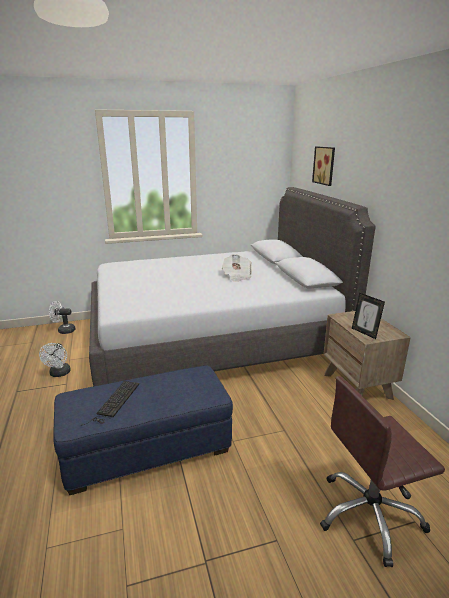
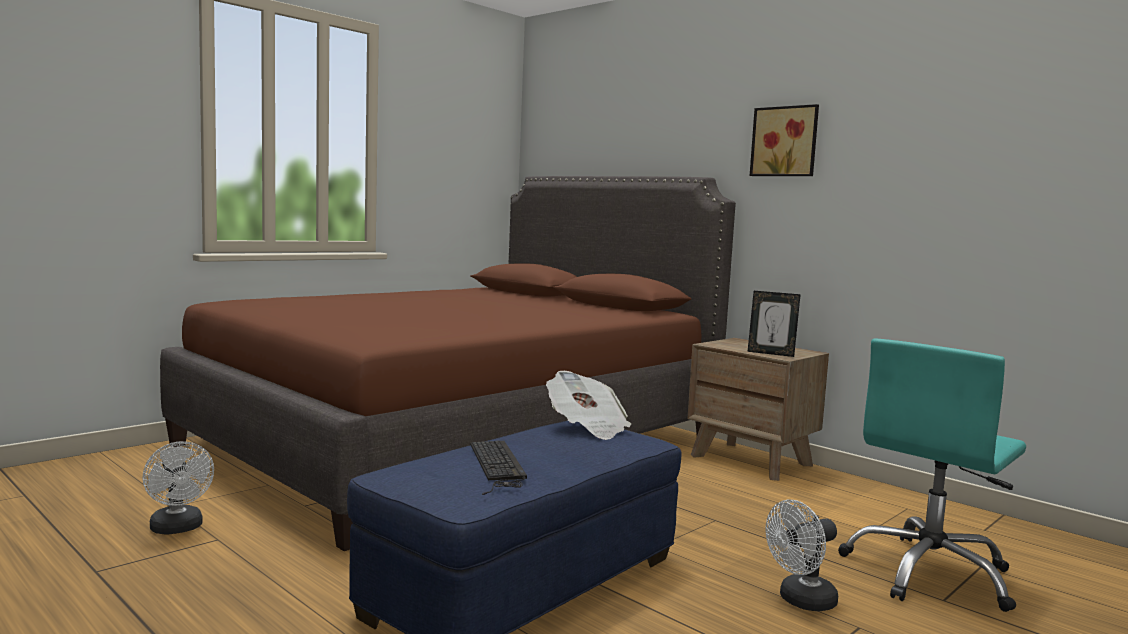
camera: 30 degrees left, 15 degrees down
white fan [49,301,75,334] -> white fan moved to [766,500,838,611]
grey bed [89,187,376,386] -> brown bed [160,176,736,551]
newspaper [222,254,252,282] -> newspaper moved to [546,371,631,440]
picture [312,146,335,186] -> picture moved to [750,104,819,176]
brown office chair [320,376,445,567] -> turquoise office chair [838,339,1026,612]

